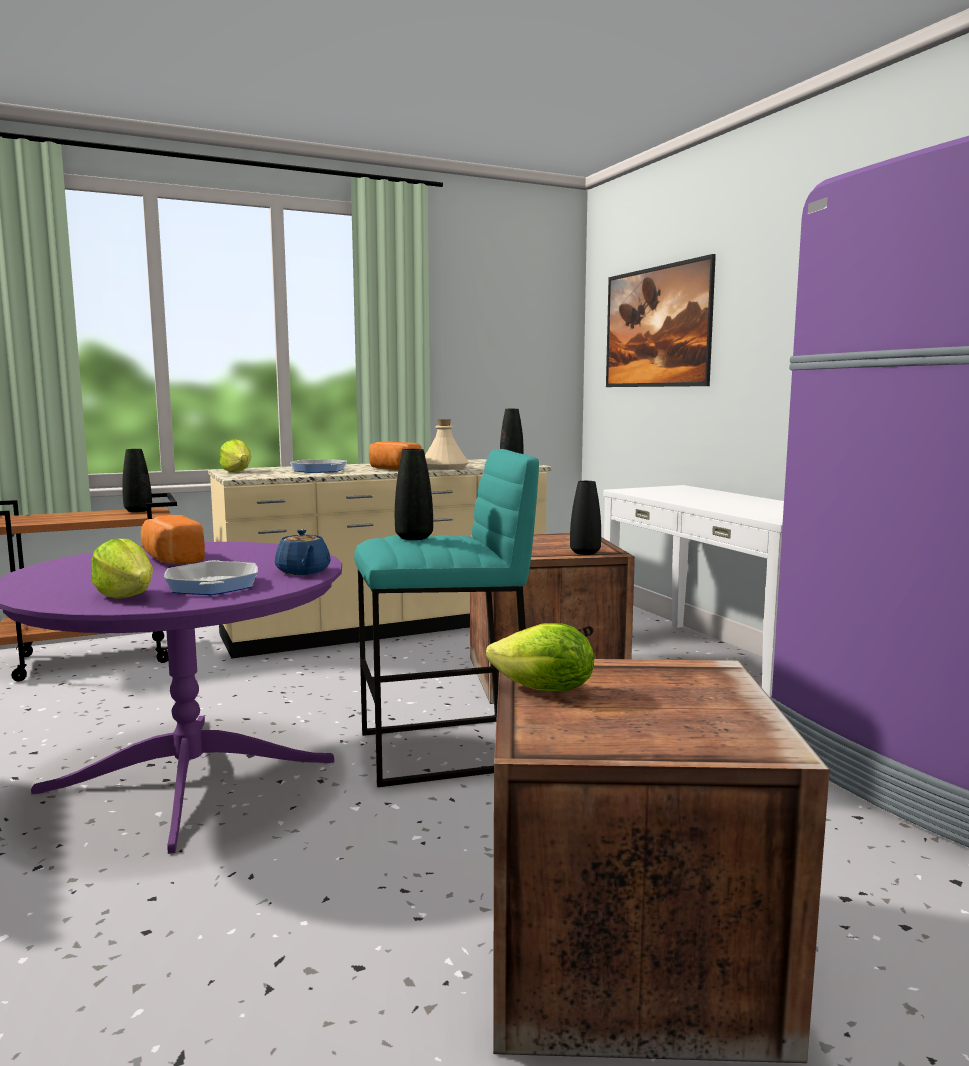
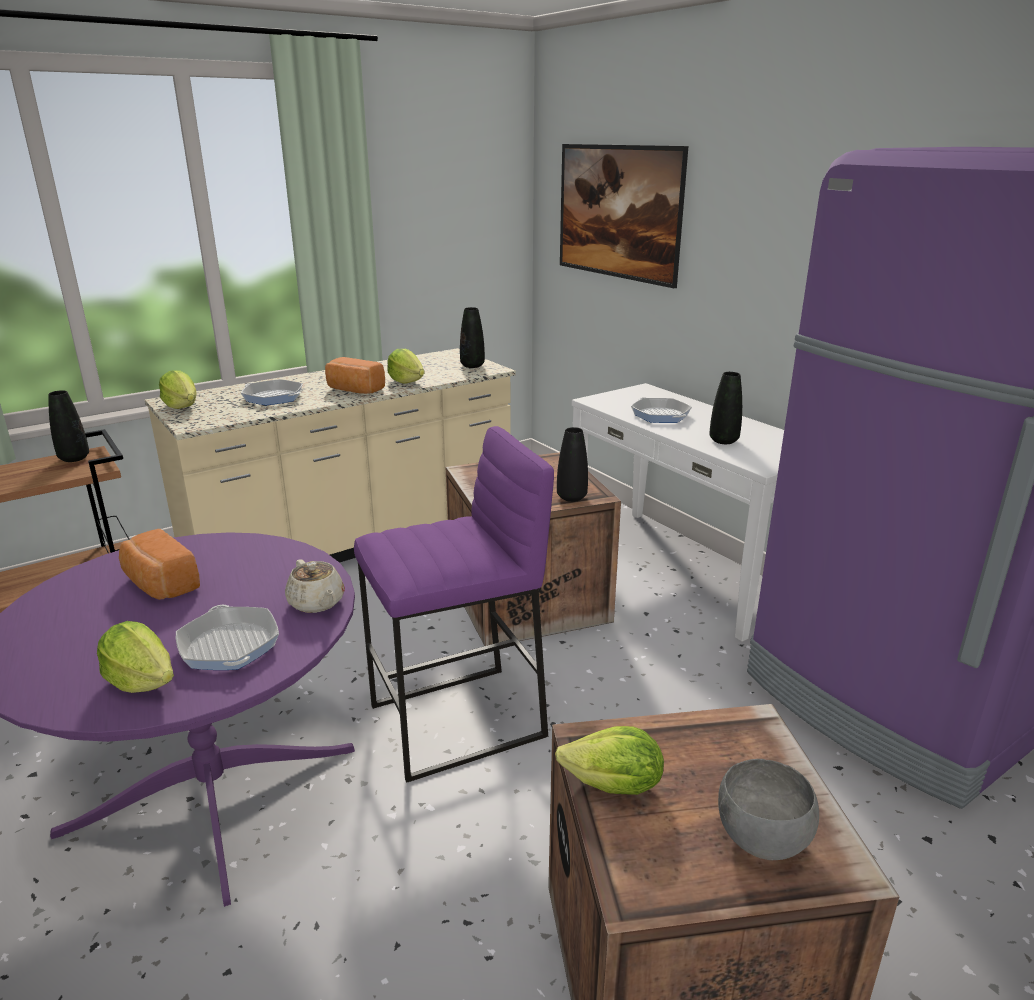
camera: 10 degrees left, 15 degrees up
blue teapot [275,529,330,575] -> beige teapot [285,559,345,613]
turquoise stool [354,449,539,787] -> purple stool [354,426,554,783]
black vase [395,449,433,540] -> black vase moved to [709,372,742,444]
beige bottle [425,419,469,470] -> lettuce [387,349,425,383]
none -> frying pan [631,397,692,423]
none -> grey bowl [718,759,819,860]

